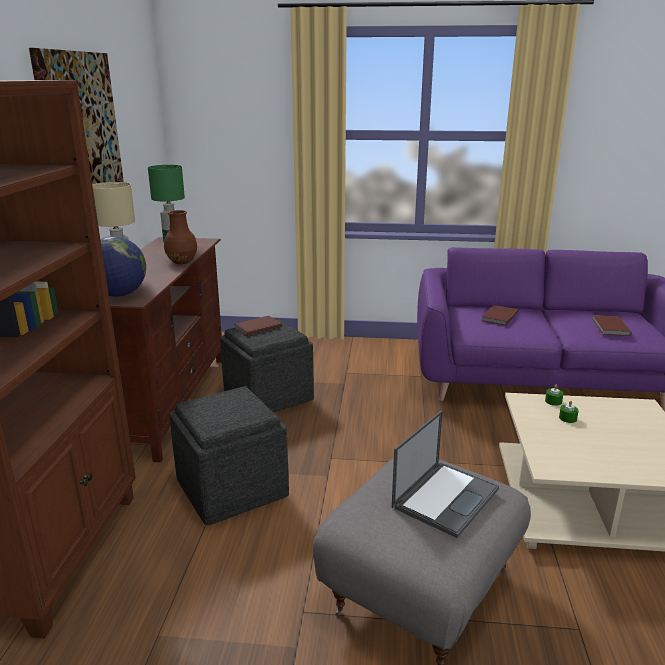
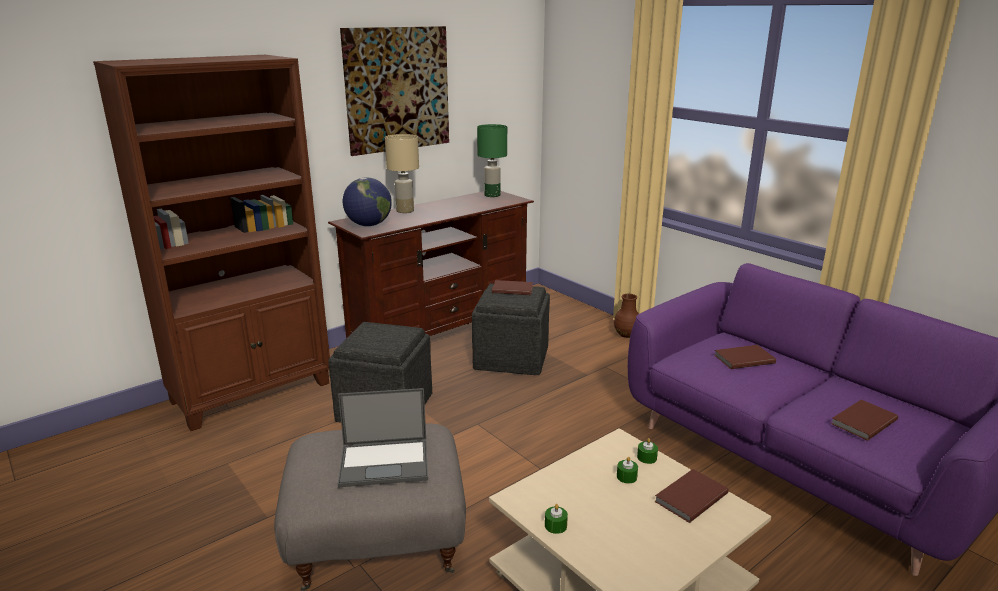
camera: 45 degrees right, 0 degrees up
brown vase [164,210,197,264] -> brown vase moved to [614,294,639,338]
none -> green candle [545,504,568,534]
none -> brown book [654,469,729,523]

